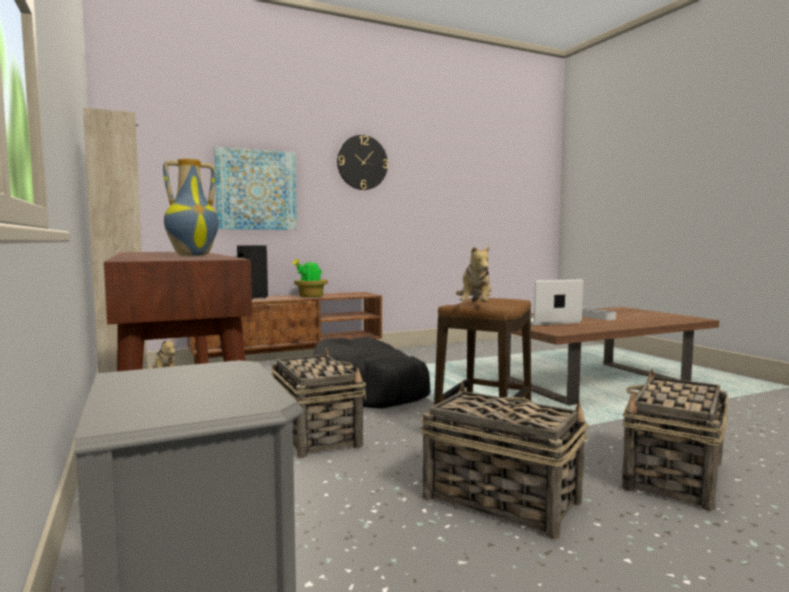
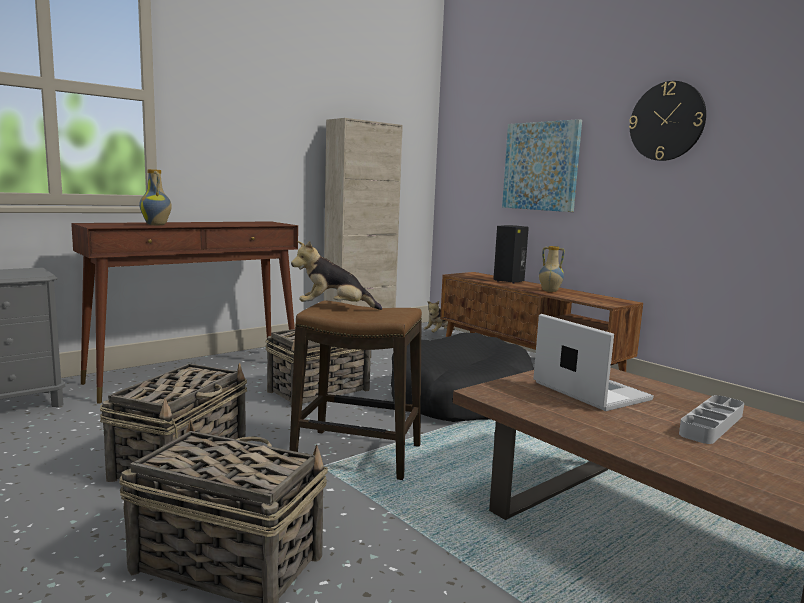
camera: 75 degrees right, 5 degrees up
potted plant [292,259,328,297] -> vase [539,246,565,292]

